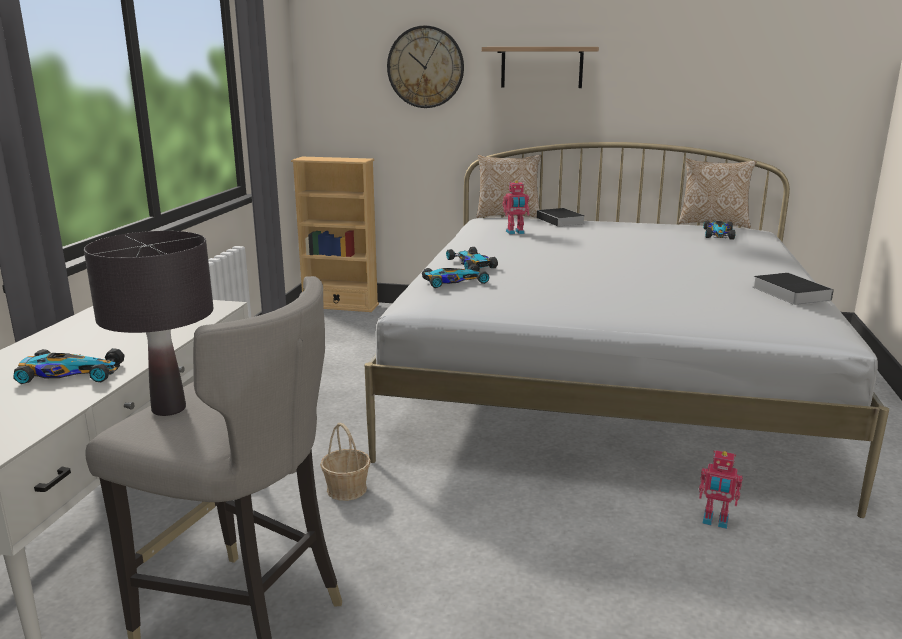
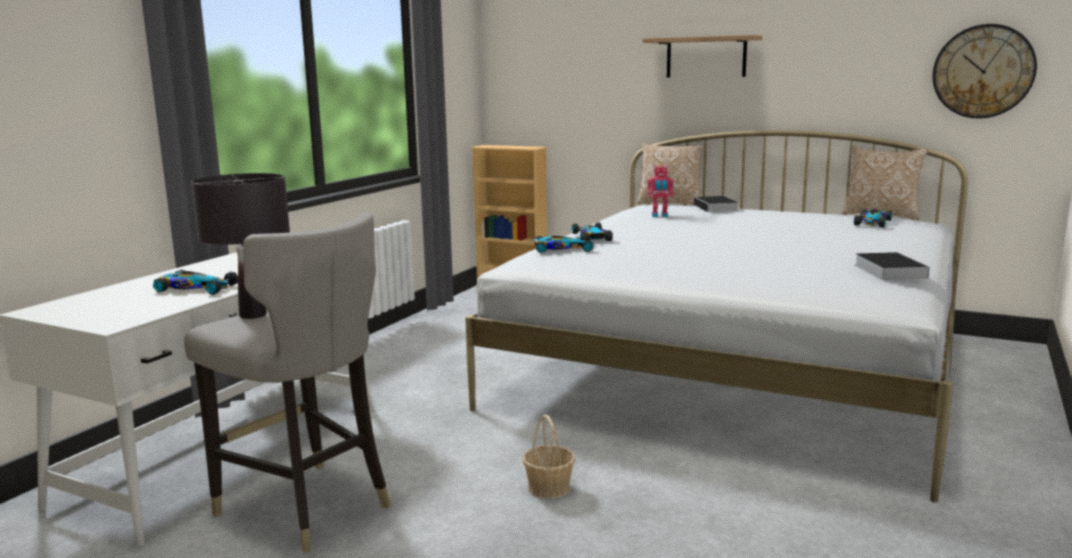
camera: 15 degrees right, 5 degrees down
basket [320,423,371,501] -> basket moved to [522,415,575,499]
wall clock [387,25,464,108] -> wall clock moved to [932,24,1037,118]
toy robot [699,450,743,529] -> none

